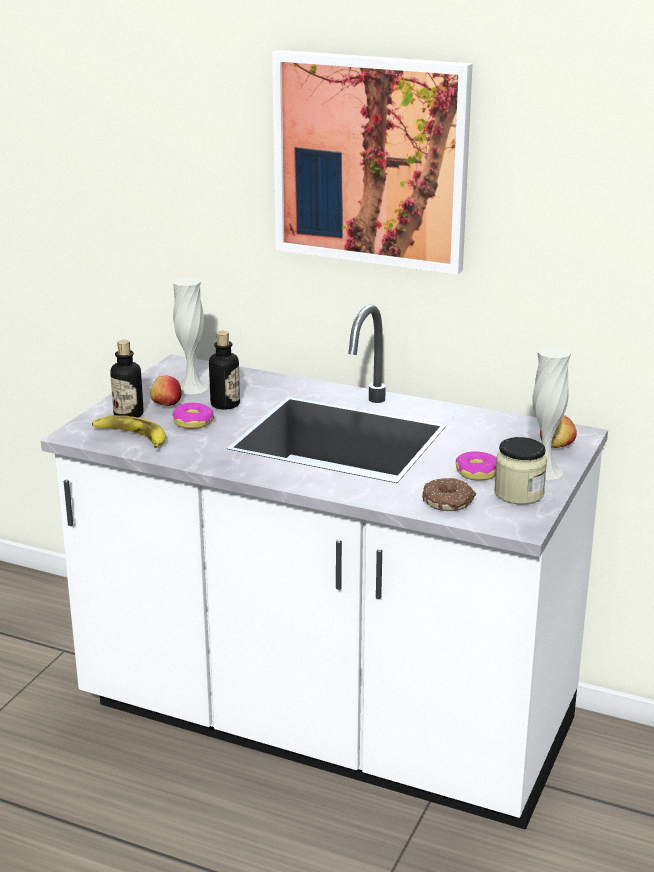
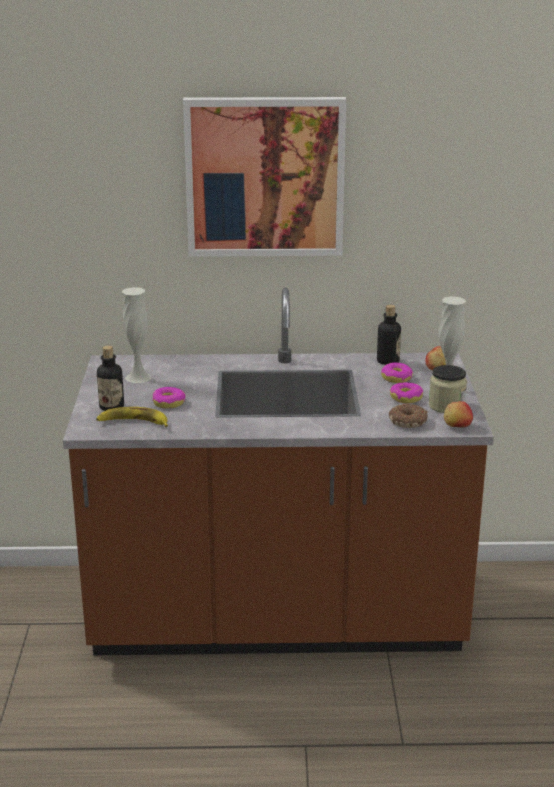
camera: 25 degrees left, 0 degrees up
white counter [41,304,608,830] -> brown counter [63,287,494,655]
apple [150,376,182,406] -> apple moved to [444,401,473,427]
bottle [209,331,240,409] -> bottle moved to [377,305,401,365]
none -> donut [381,362,413,383]

